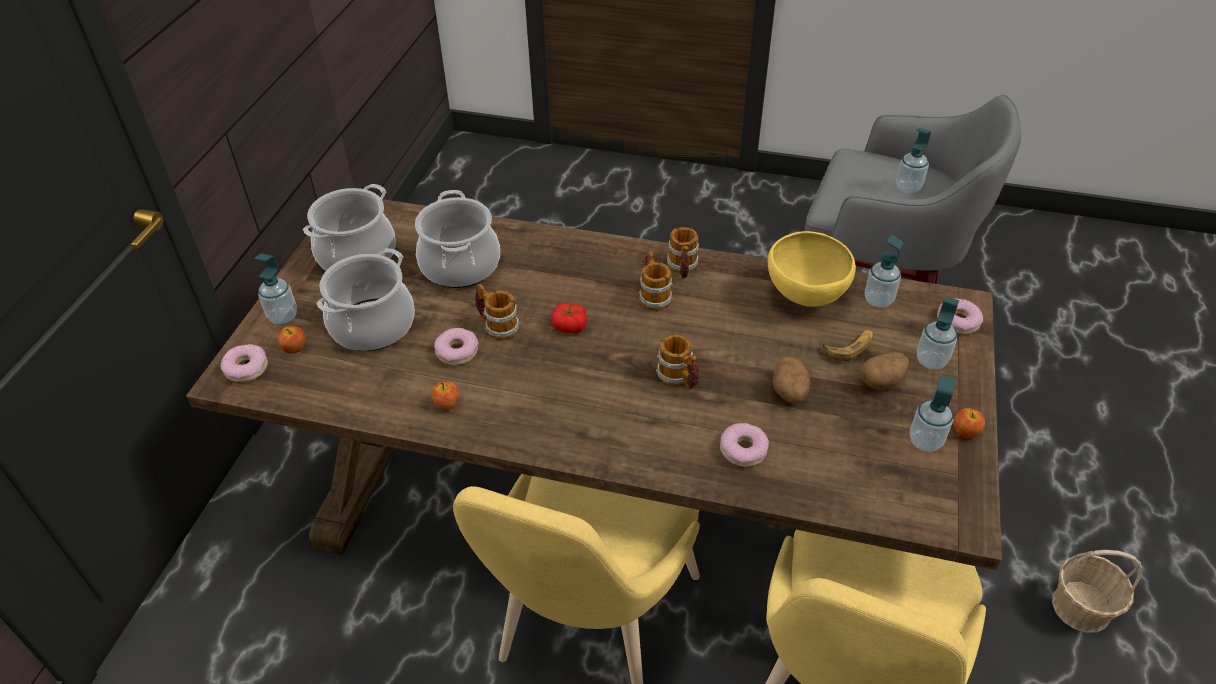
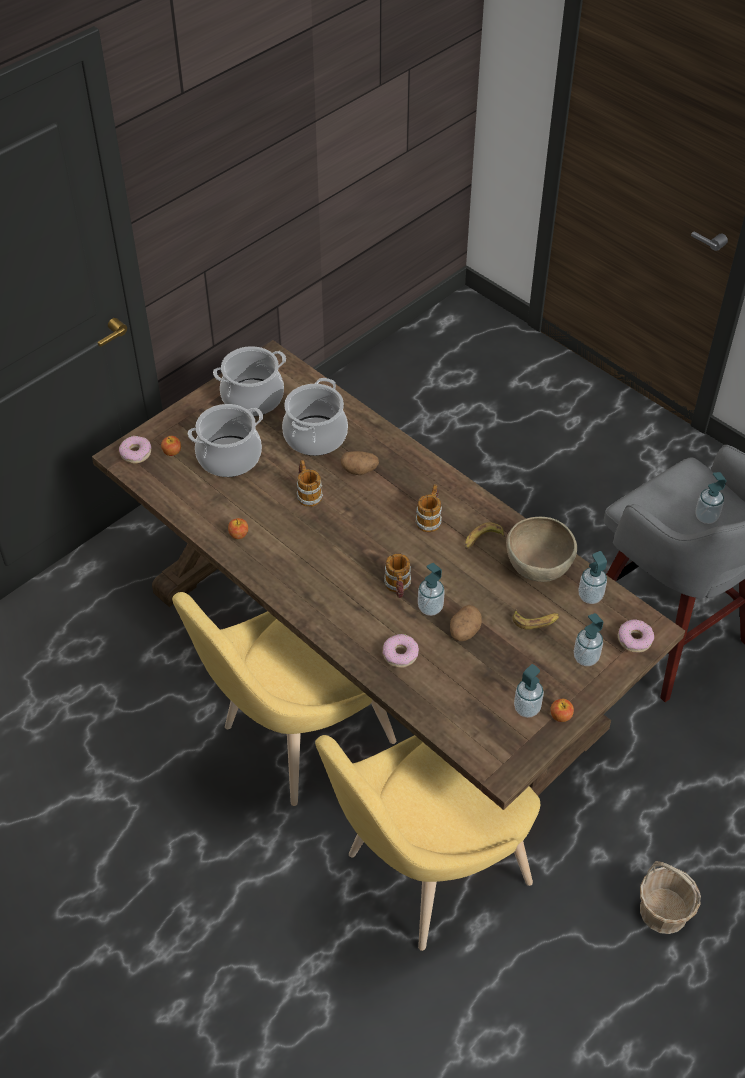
camera: 30 degrees right, 5 degrees up
soap dispenser [255,254,297,324] -> soap dispenser moved to [418,563,445,616]
donut [434,328,479,365] -> none
tomato [551,303,587,333] -> none
mug [667,227,699,279] -> none
yellow bowl [768,231,856,307] -> brown bowl [506,517,577,582]
potato [860,352,909,390] -> potato moved to [341,451,379,475]
none -> banana [465,522,505,549]

